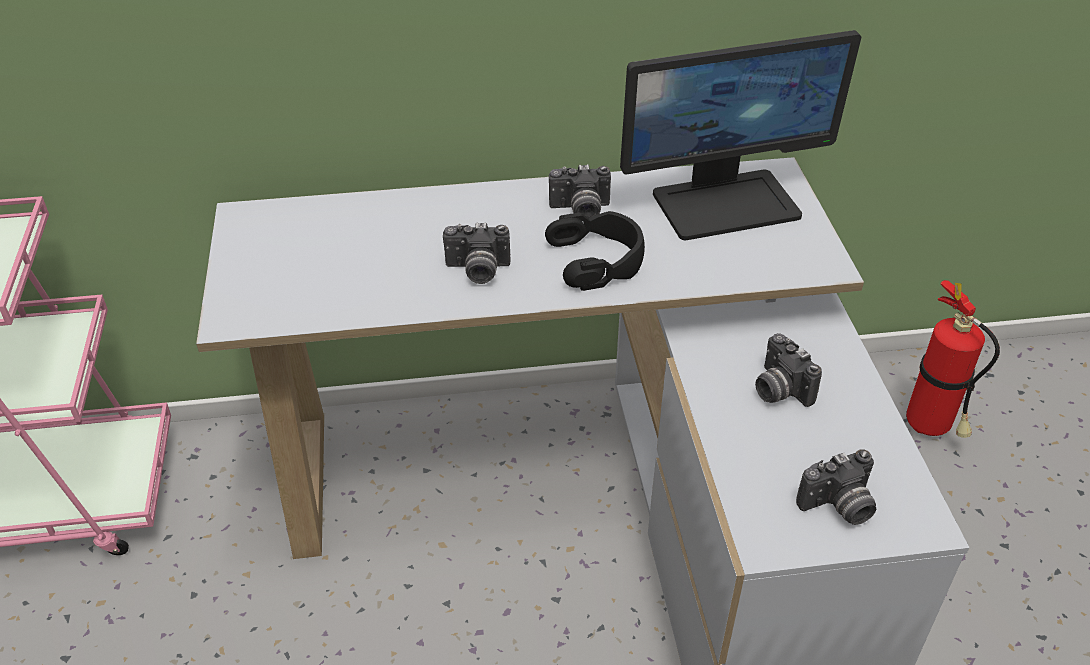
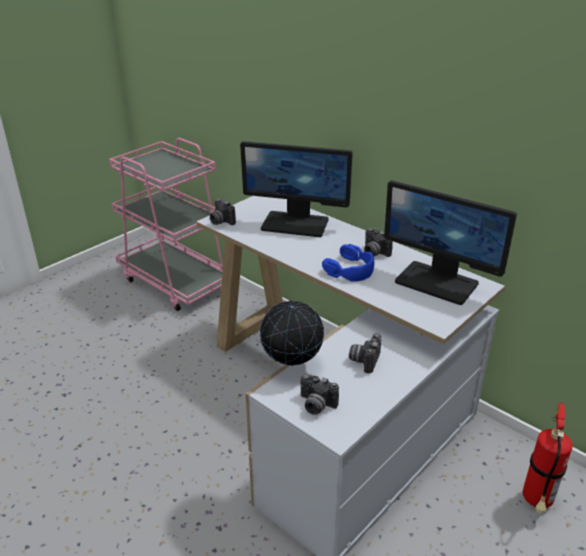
camera: 50 degrees right, 10 degrees down
camera [443,222,510,284] -> camera moved to [210,199,236,225]
black headphones [545,211,645,291] -> blue headphones [322,244,374,282]
none -> monitor [240,141,353,237]
none -> globe [260,299,324,366]

